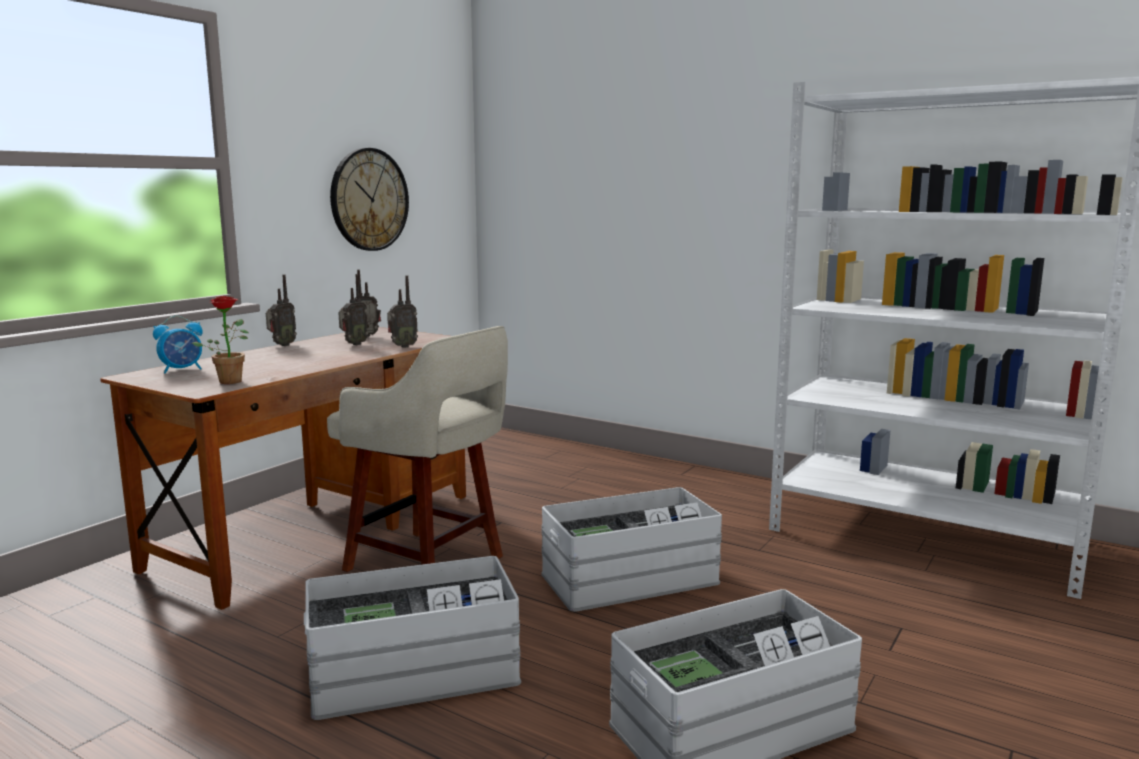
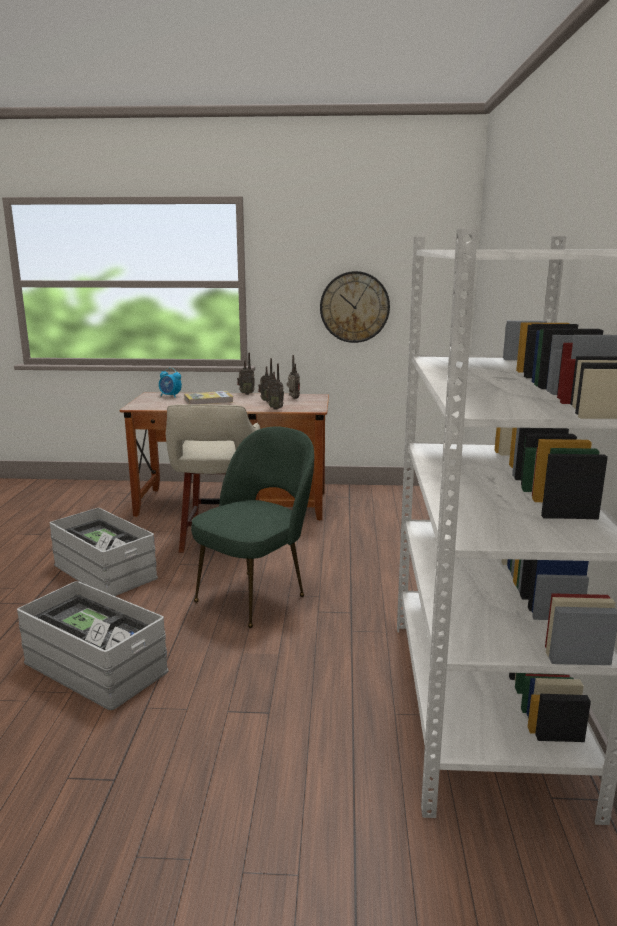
camera: 60 degrees right, 5 degrees up
potted plant [192,296,249,384] -> none
grey storage box [541,487,722,612] -> green chair [191,426,314,628]
none -> book [184,391,233,405]

